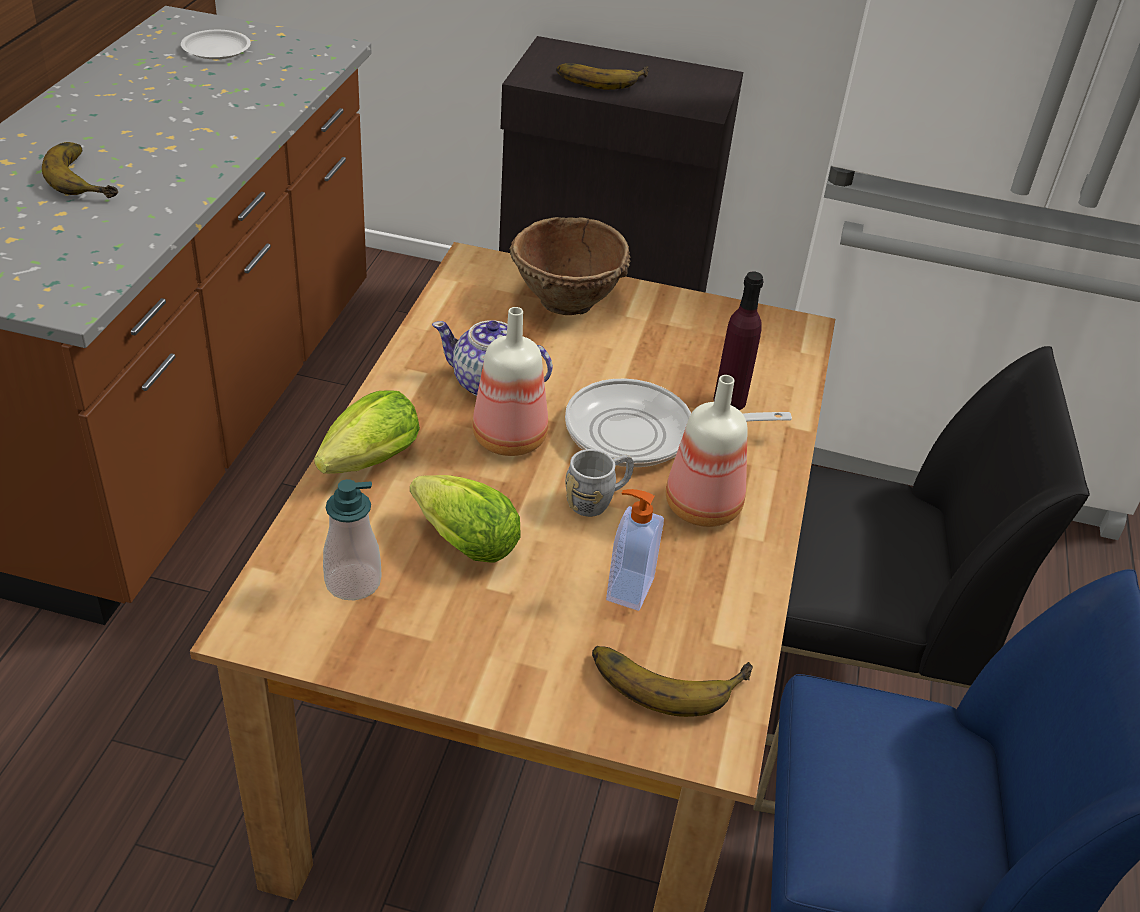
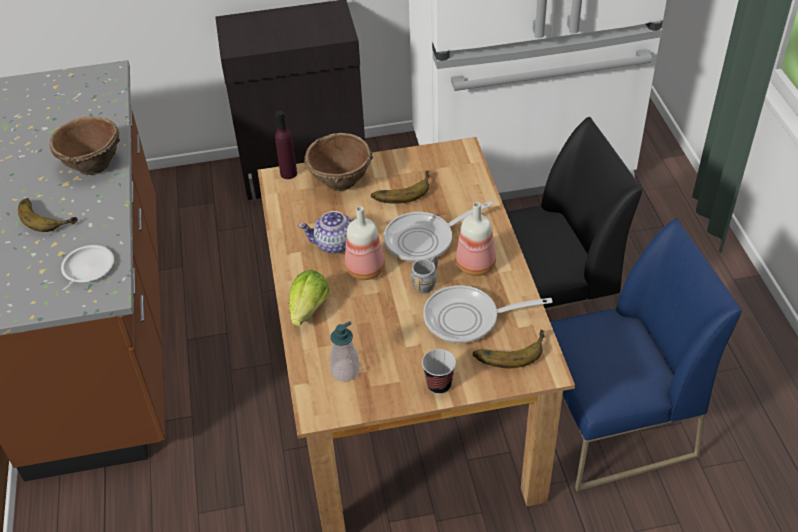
camera: 20 degrees left, 5 degrees up
white plate [181,30,251,59] -> white plate moved to [61,245,114,282]
lettuce [410,475,520,562] -> none
banana [556,63,649,90] -> banana moved to [371,171,430,203]
soap dispenser [606,489,664,611] -> frying pan [423,285,552,343]
purple bottle [713,272,764,410] -> purple bottle moved to [275,110,297,179]
none -> brown bowl [50,116,120,175]
none -> cup [422,349,456,394]

